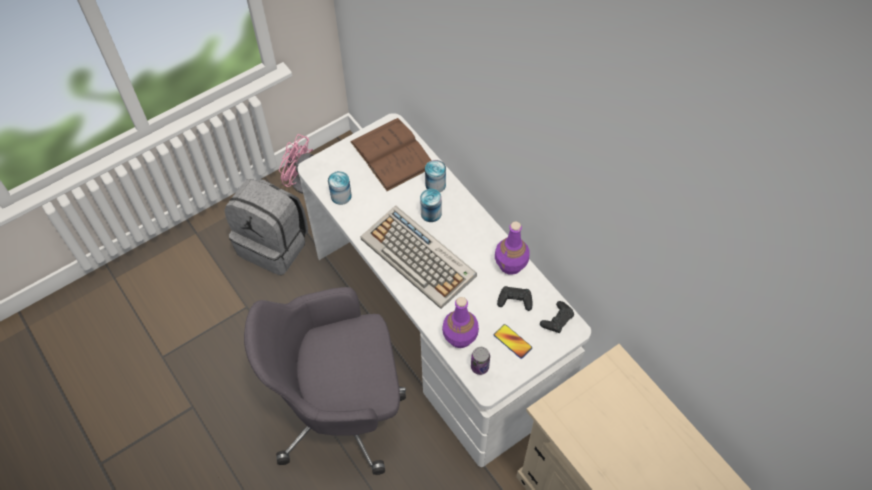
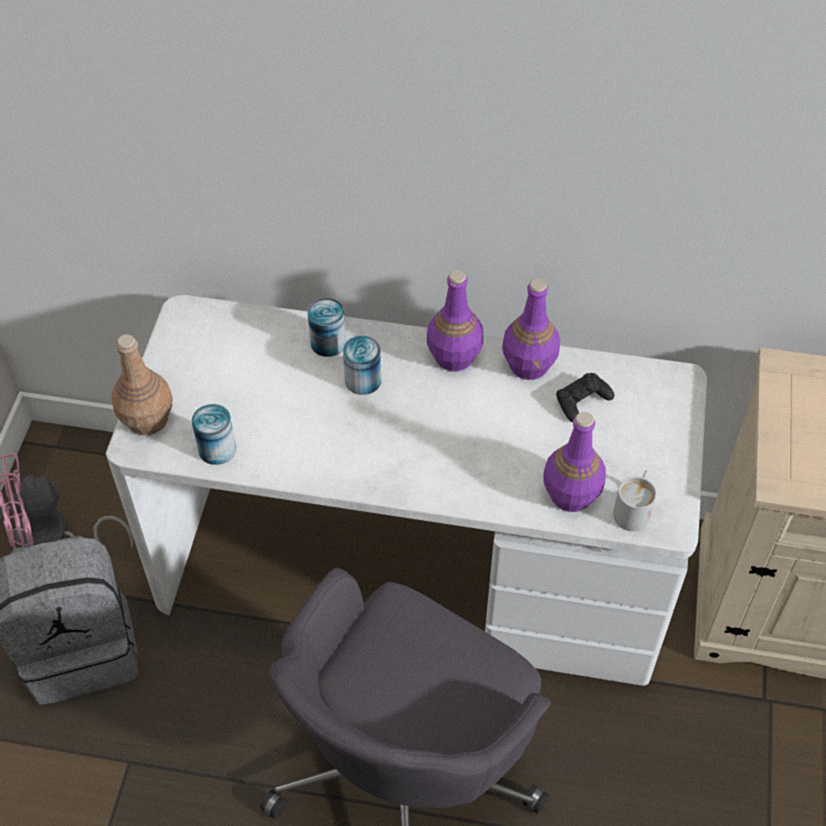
camera: 45 degrees left, 5 degrees down
brown book [350,118,432,191] -> none
keyboard [360,206,477,309] -> none
can [471,347,490,375] -> white mug [613,470,657,531]
phone [494,324,532,359] -> none
black game controller [540,301,574,333] -> none
none -> brown bottle [111,334,173,436]
none -> purple bottle [427,270,483,371]

